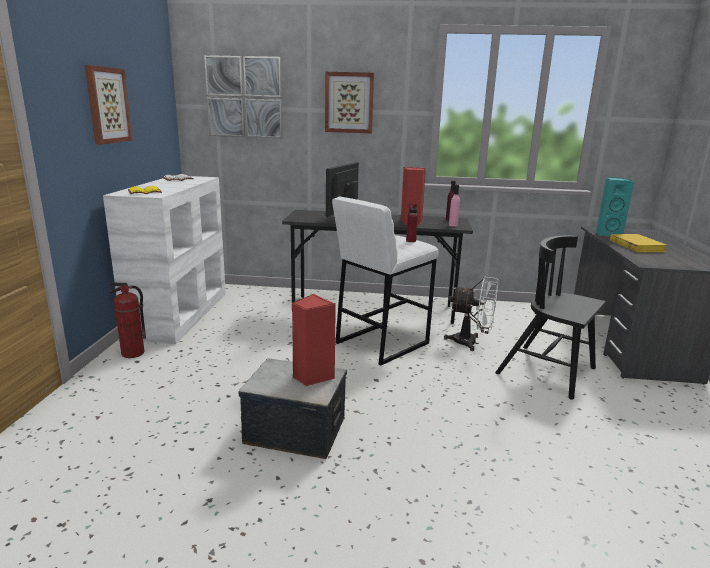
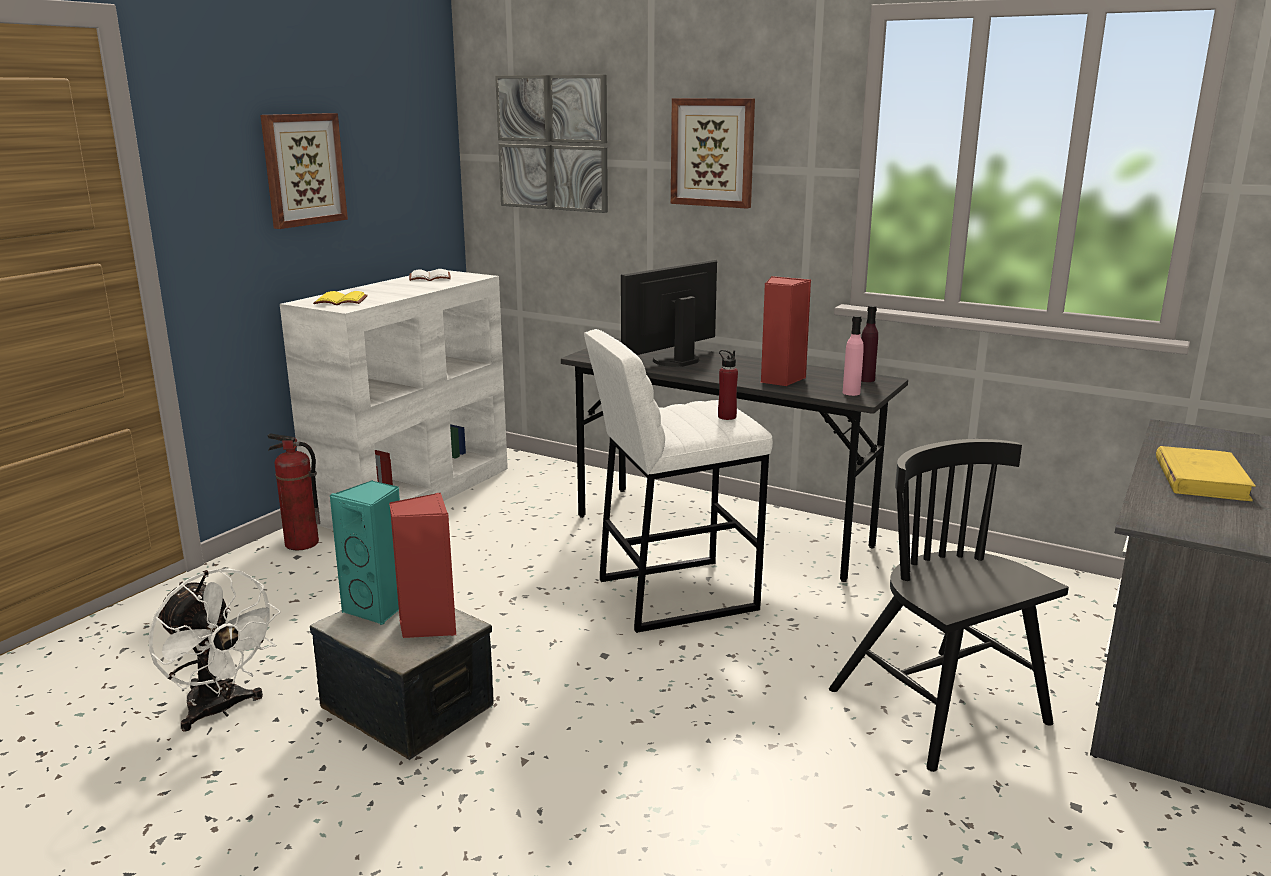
camera: 25 degrees right, 0 degrees up
white fan [444,277,498,351] -> white fan moved to [149,568,281,732]
turquoise speaker [596,177,634,236] -> turquoise speaker moved to [329,480,400,626]

